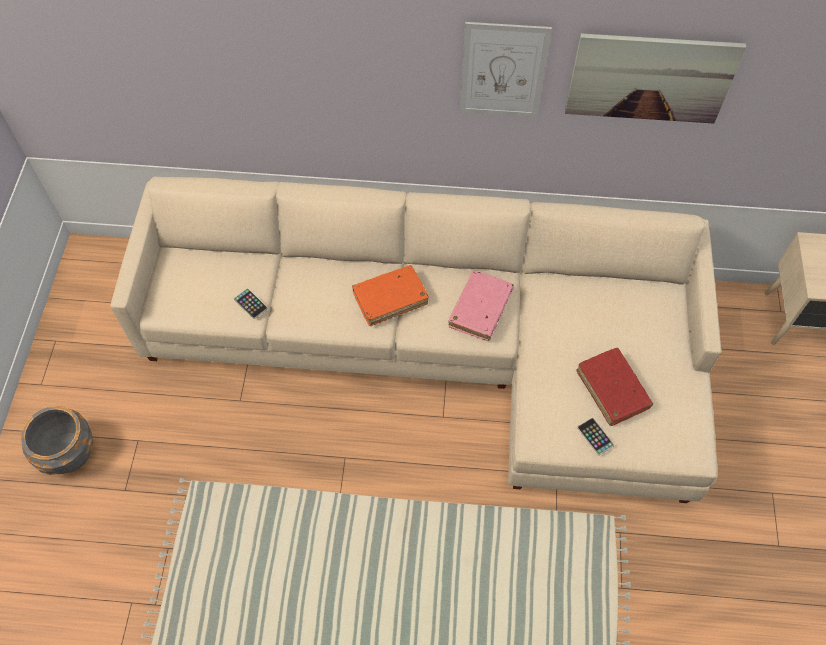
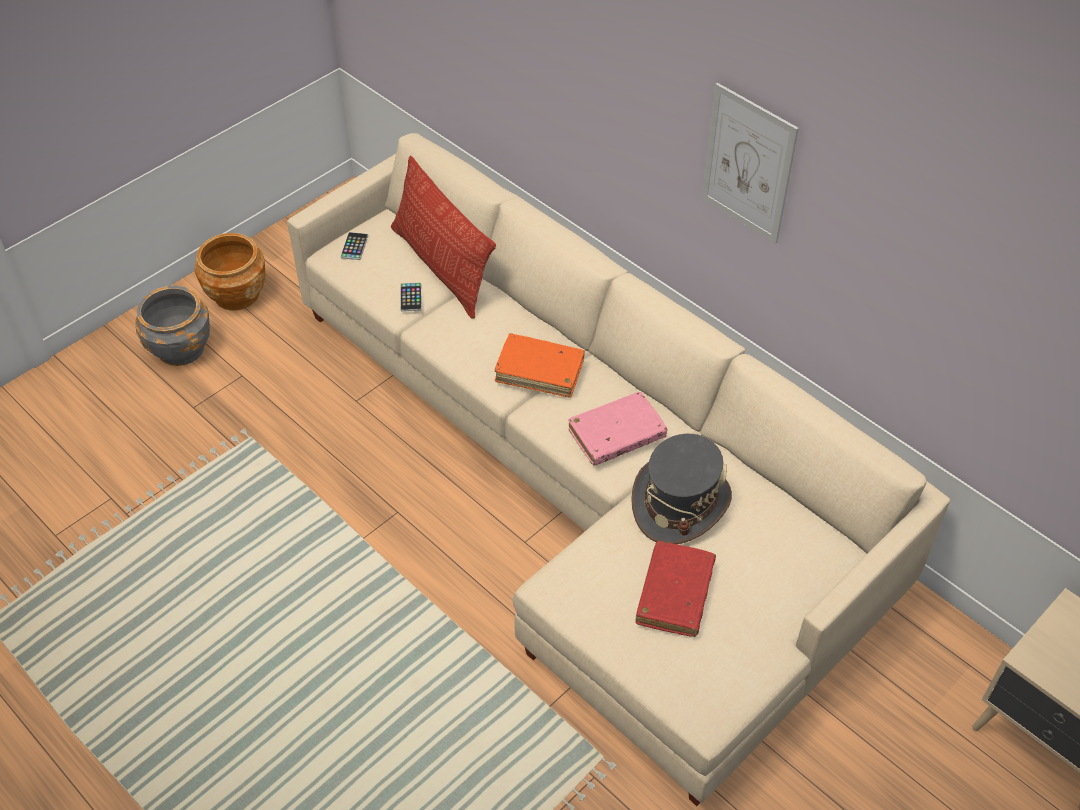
camera: 40 degrees right, 10 degrees down
picture [565,33,746,124] -> none
phone [577,418,614,455] -> phone moved to [340,232,368,260]
none -> brown planter [195,233,265,310]
none -> pillow [391,155,496,319]
none -> grey hat [631,434,732,544]

